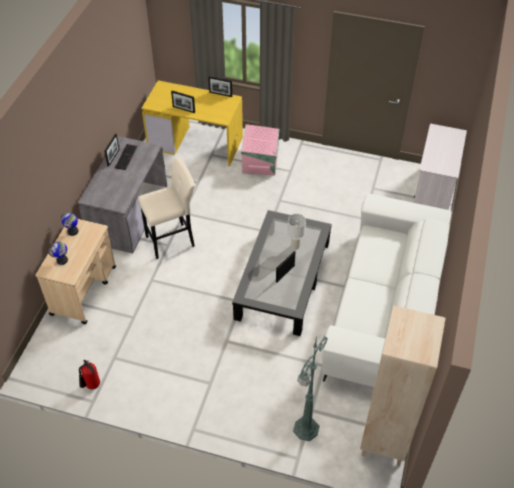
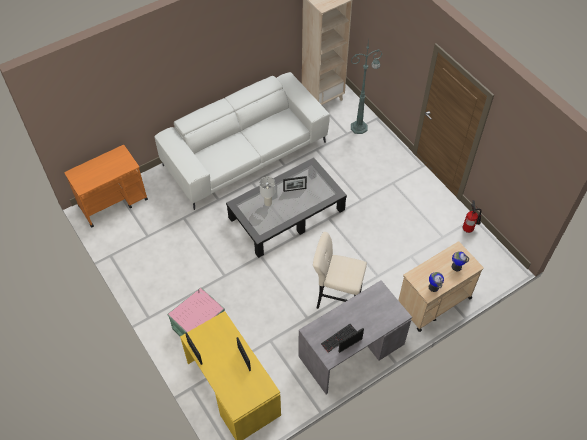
camera: 140 degrees left, 5 degrees up
white cart [413,124,467,210] -> orange cart [64,145,148,228]

